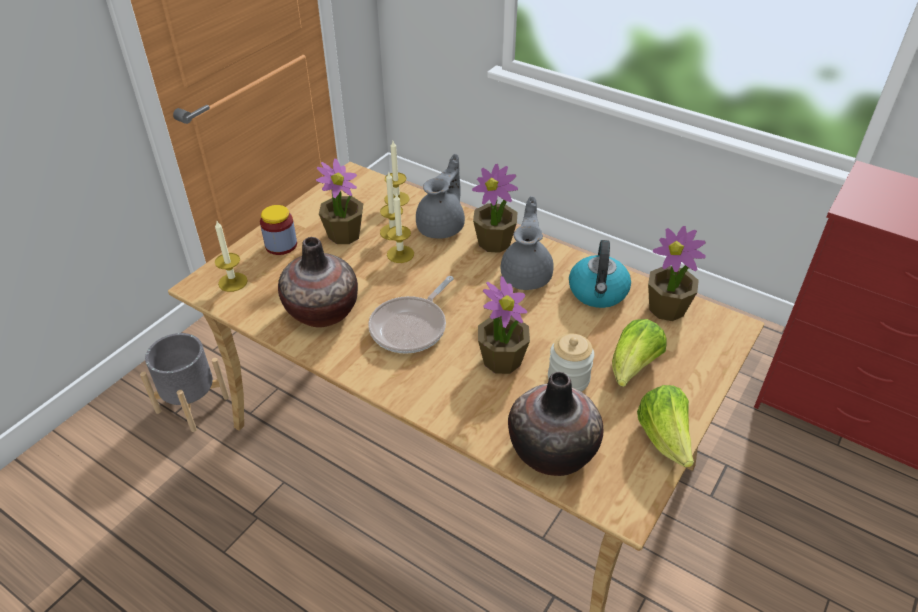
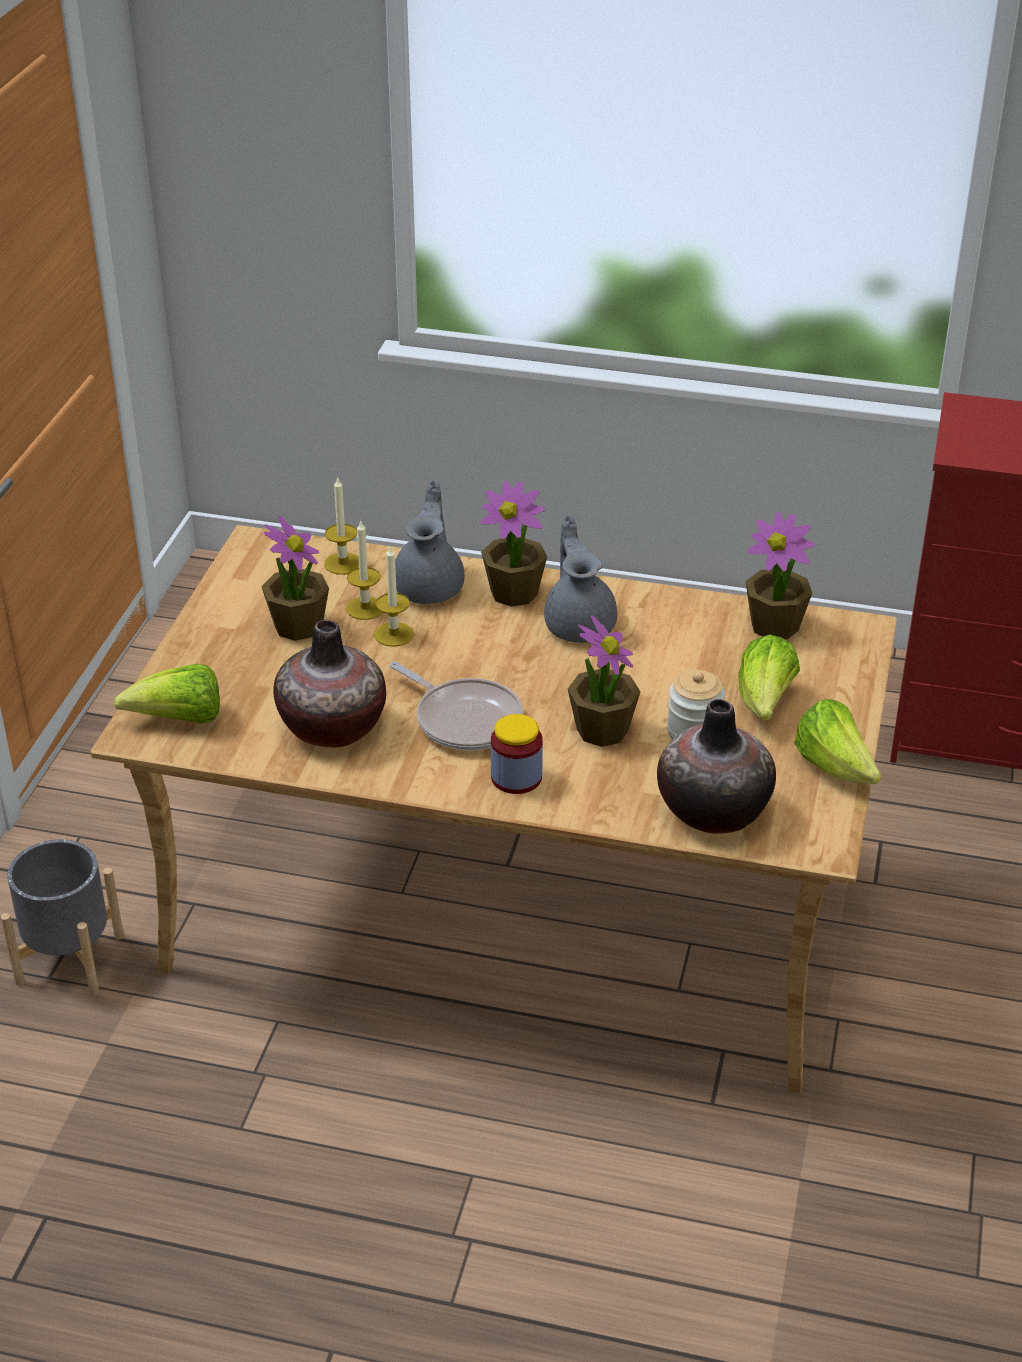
camera: 20 degrees left, 5 degrees down
candle [215,221,248,292] -> lettuce [114,664,220,724]
jar [260,205,297,255] -> jar moved to [491,714,543,794]
frying pan [368,276,454,354] -> frying pan turned 60 degrees counterclockwise [389,661,523,750]
kettle [569,240,631,308] -> none

